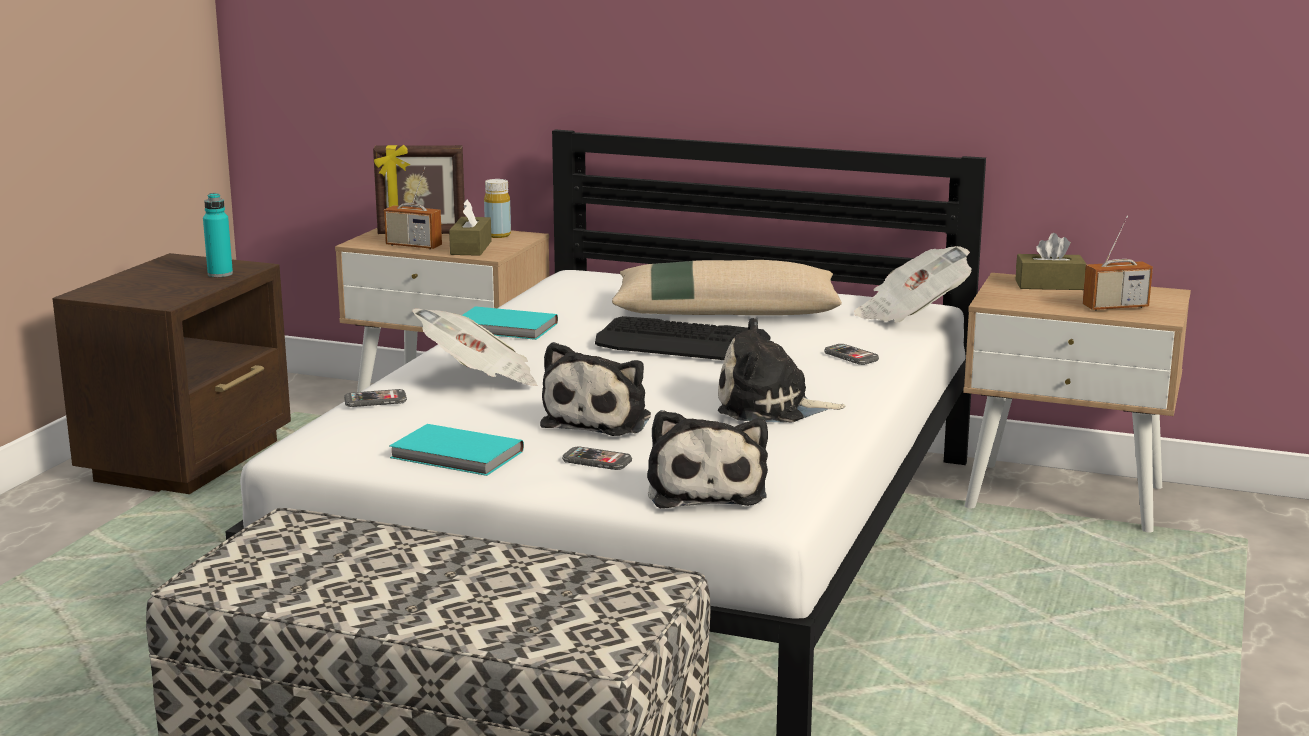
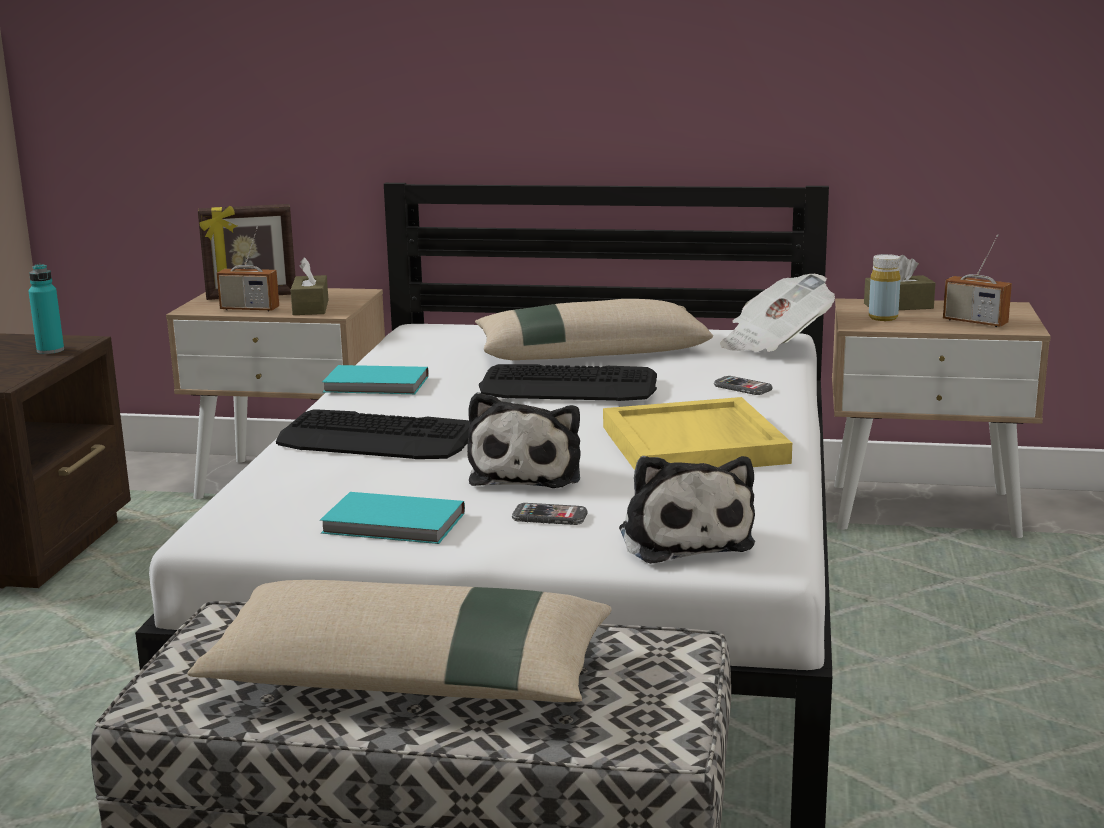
camera: 10 degrees left, 0 degrees up
phone [344,389,407,407] -> none
newspaper [413,308,538,386] -> keyboard [276,409,470,459]
yellow bottle [484,179,511,238] -> yellow bottle moved to [869,254,901,321]
plush toy [718,317,846,423] -> yellow tray [603,397,792,470]
radio [1083,216,1153,311] -> radio turned 60 degrees clockwise [943,234,1012,327]
none -> beige pillow [187,580,611,702]

